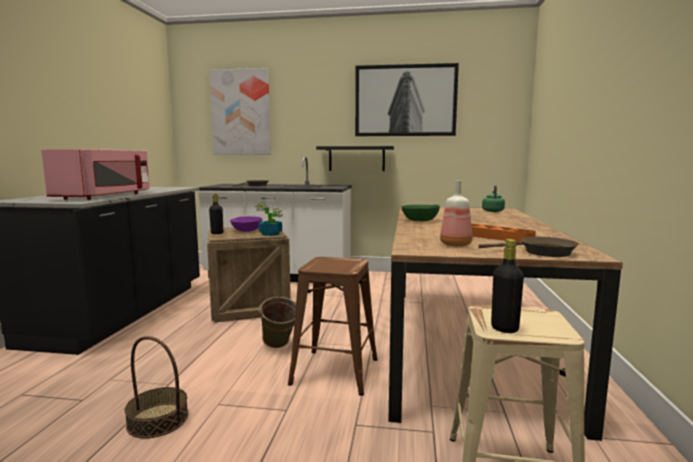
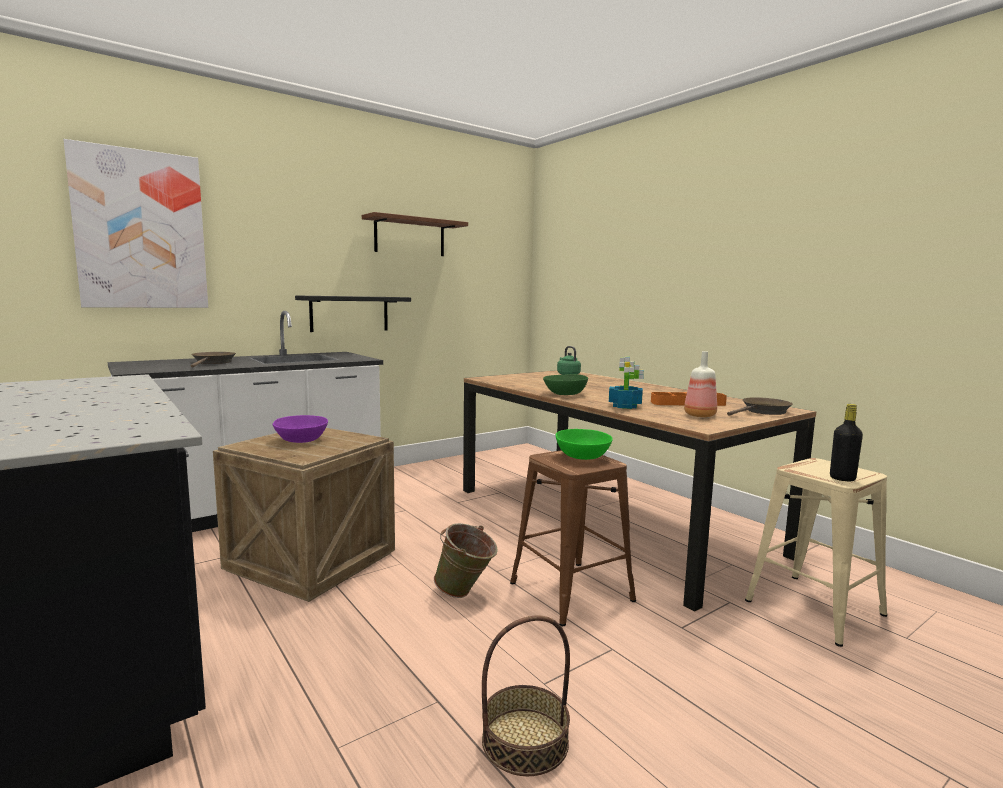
camera: 45 degrees left, 0 degrees up
pink microwave [41,149,150,200] -> none
black bottle [209,194,223,234] -> none
potted plant [255,201,283,236] -> potted plant moved to [609,357,644,409]
picture [355,63,459,136] -> brown shelf [362,212,468,256]
none -> green bowl [556,429,613,460]

